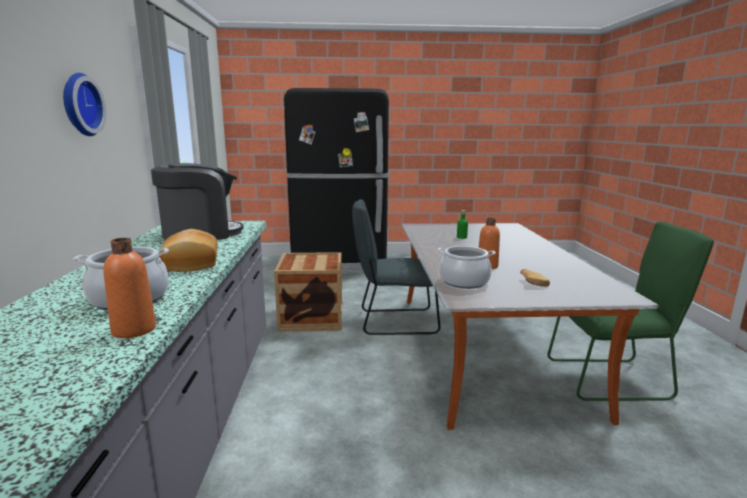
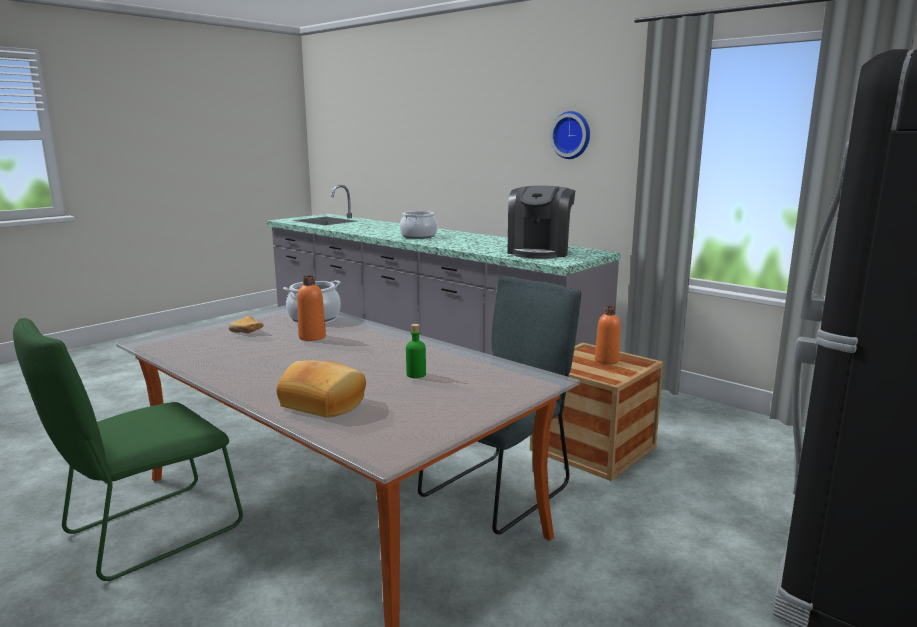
camera: 135 degrees right, 0 degrees up
orange bottle [103,238,156,338] -> orange bottle moved to [595,306,620,364]
bread [160,229,218,272] -> bread moved to [277,360,366,418]

